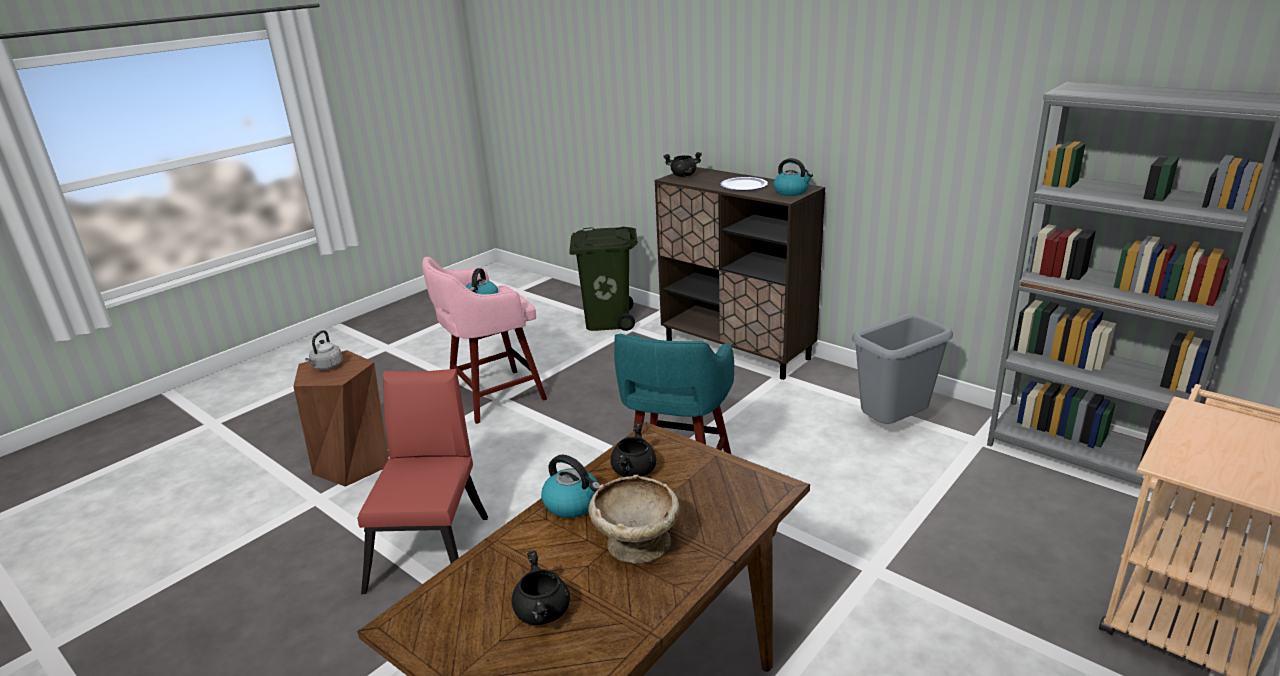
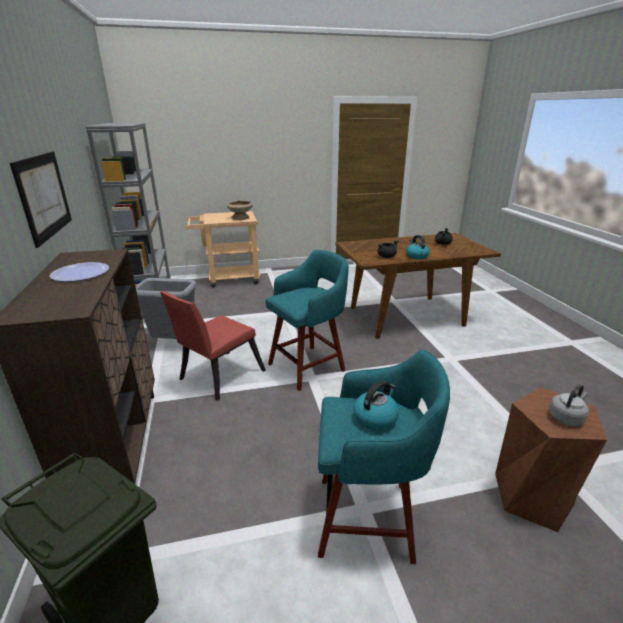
camera: 145 degrees left, 0 degrees up
red chair [357,369,488,594] -> red chair moved to [160,291,266,401]
pink stool [422,257,547,424] -> turquoise stool [318,350,450,564]
beige bowl [588,475,680,564] -> beige bowl moved to [227,200,253,220]
black cooking pot [663,152,702,177] -> none
kettle [773,158,813,196] -> none
none -> picture [10,152,72,248]

